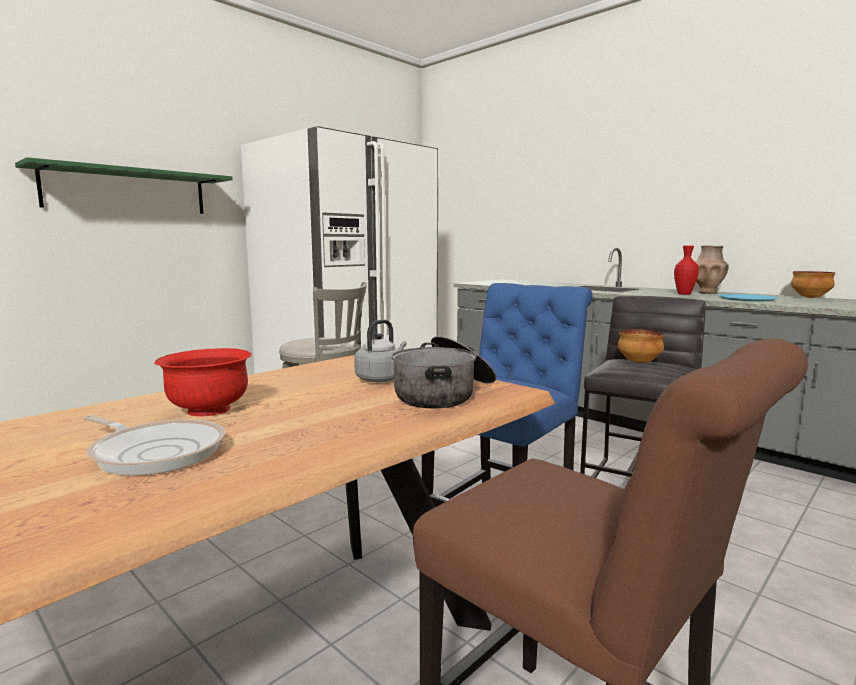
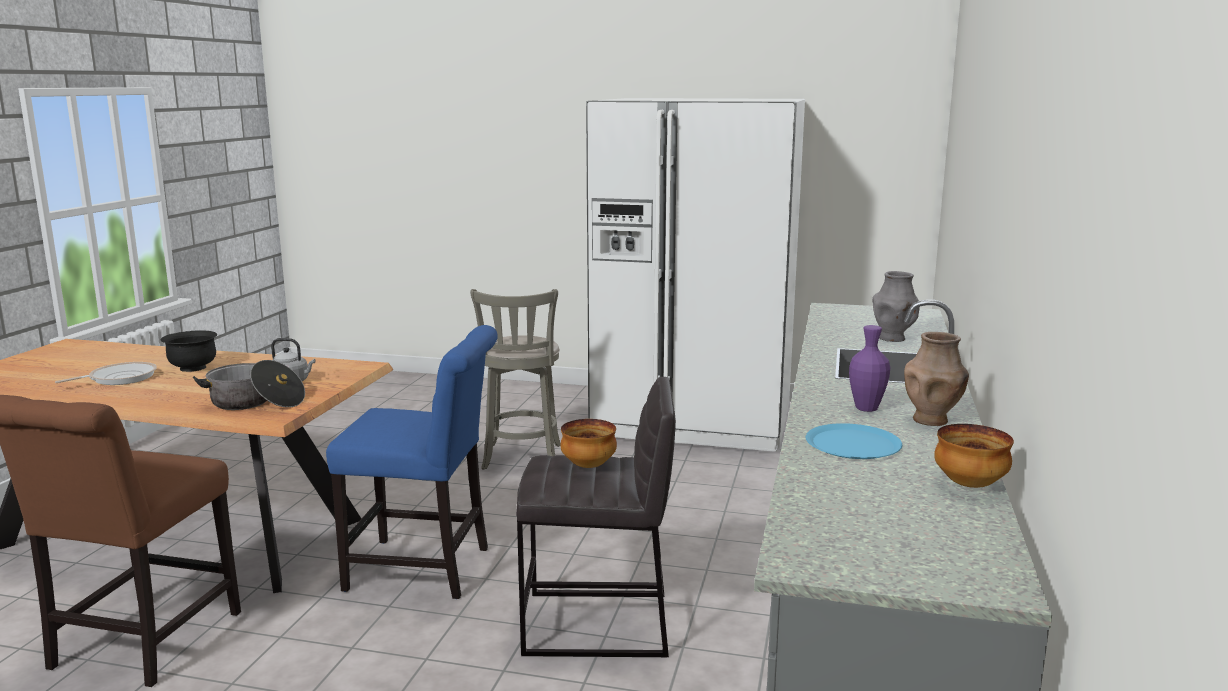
camera: 60 degrees right, 5 degrees up
green shelf [15,157,233,214] -> none
frying pan [83,415,225,476] -> frying pan turned 135 degrees counterclockwise [55,362,157,385]
red bowl [155,348,252,416] -> black bowl [161,330,217,372]
red vase [674,246,699,295] -> purple vase [849,325,891,412]
none -> grey vase [872,271,920,342]

